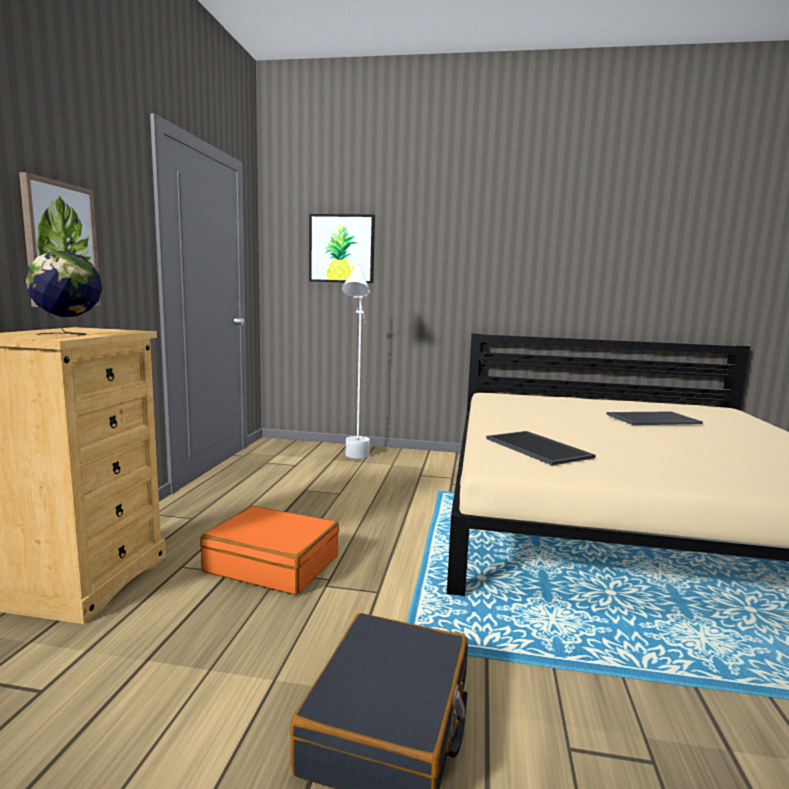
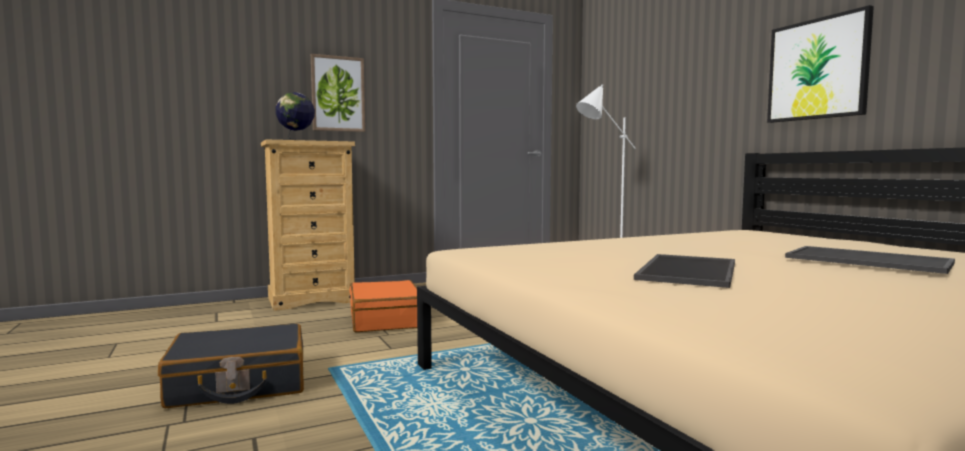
camera: 55 degrees right, 5 degrees down
picture [309,214,375,283] -> picture moved to [767,5,874,123]
tray [486,431,596,465] -> tray moved to [634,254,735,288]

